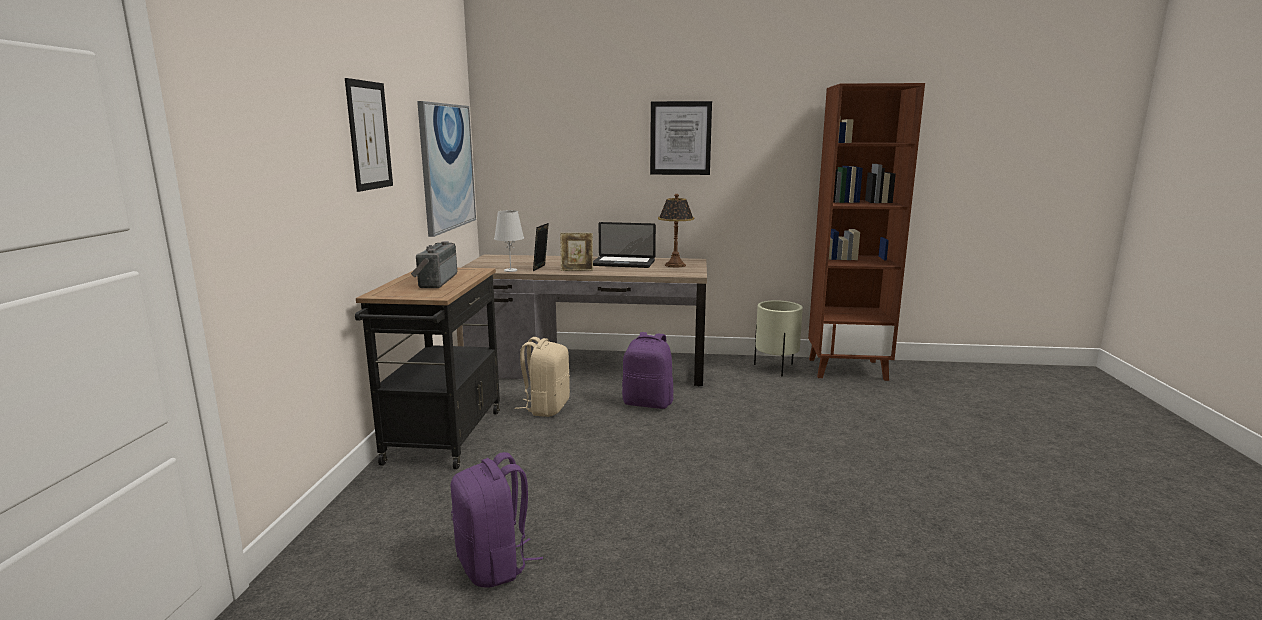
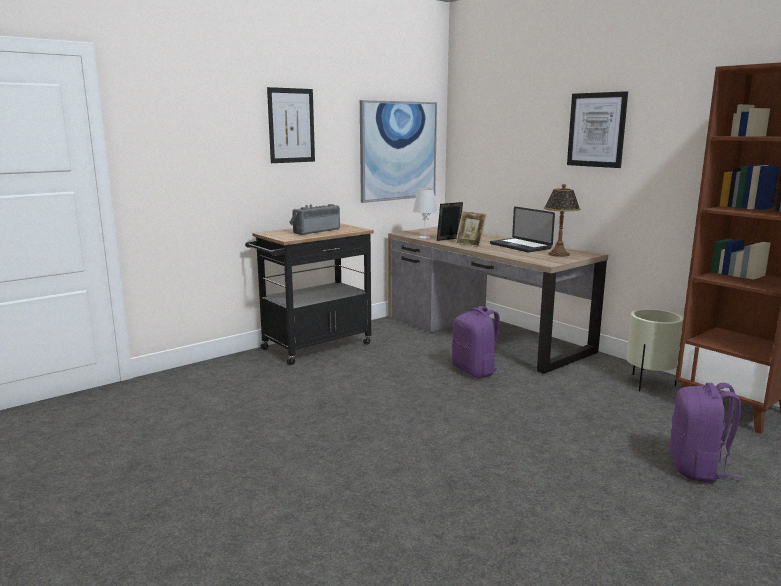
camera: 45 degrees right, 0 degrees up
purple backpack [451,452,543,588] -> purple backpack moved to [670,383,742,483]
beige backpack [515,337,570,417] -> none

